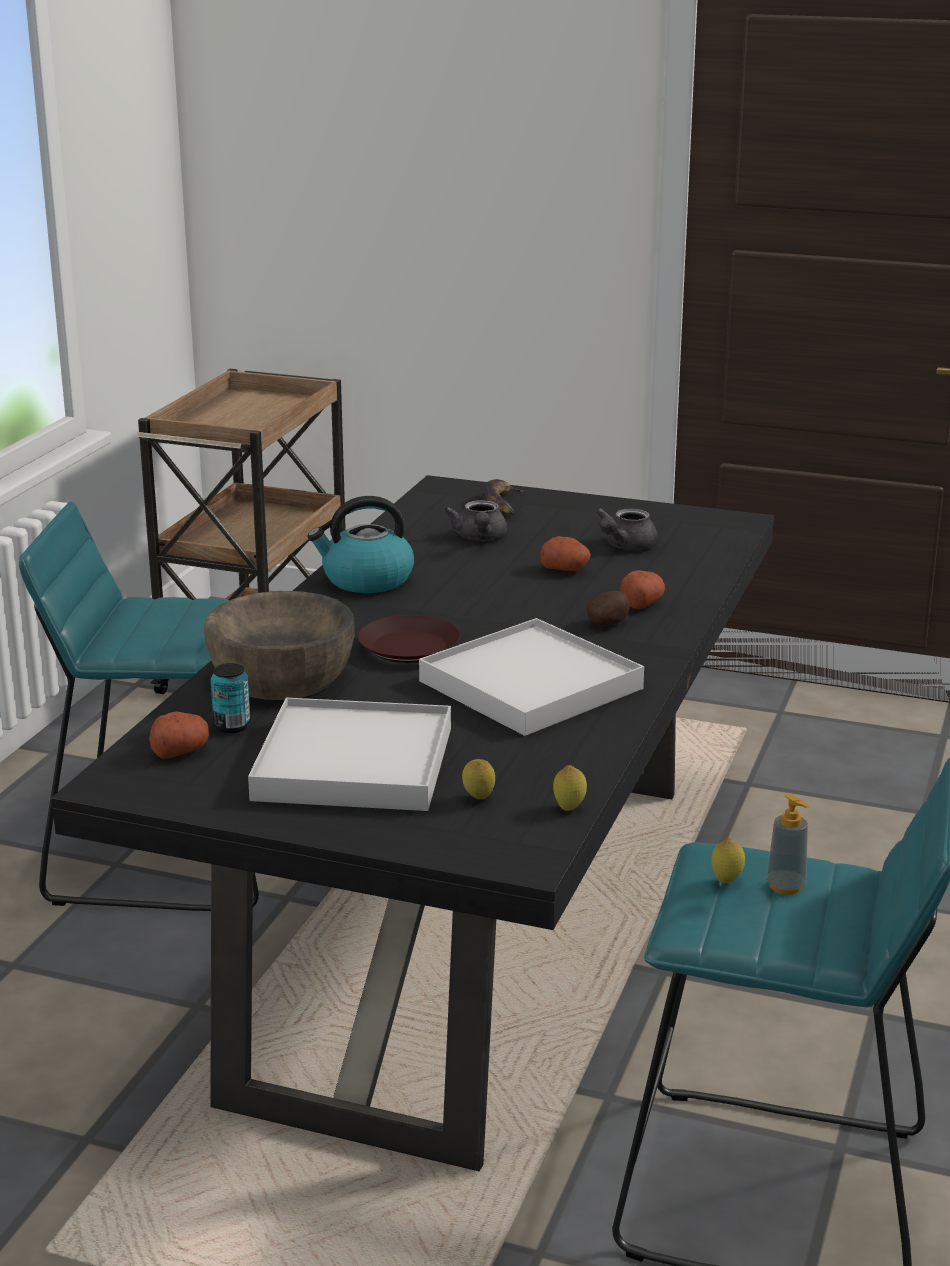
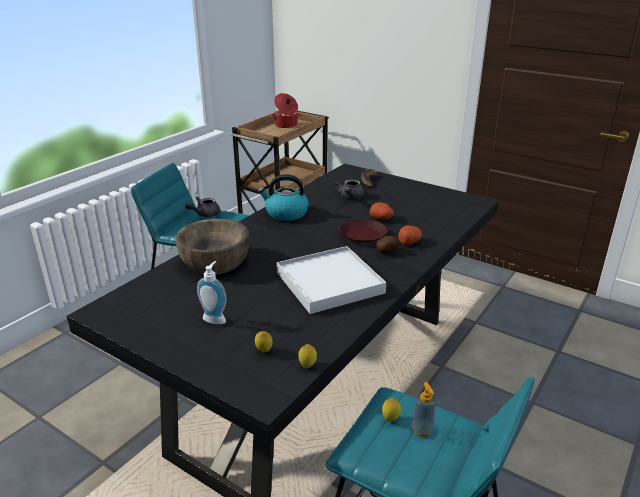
camera: 15 degrees right, 5 degrees up
potato [149,712,209,759] -> none
can [210,663,250,733] -> none
white tray [248,698,451,811] -> soap dispenser [197,261,227,324]
brown plate [358,615,461,663] -> brown plate moved to [339,219,387,243]
grey teapot [596,508,658,550] -> grey teapot moved to [185,196,220,217]
none -> cooking pot [270,93,302,128]

